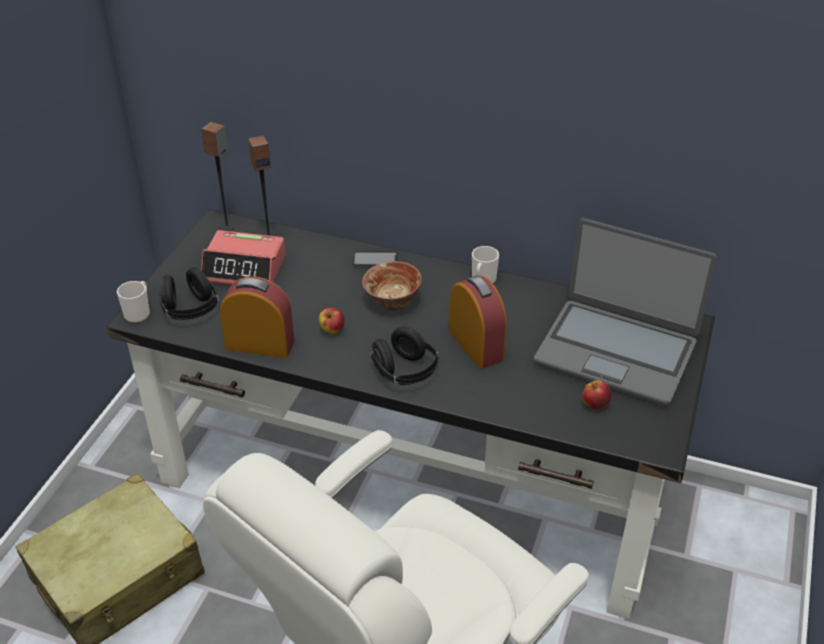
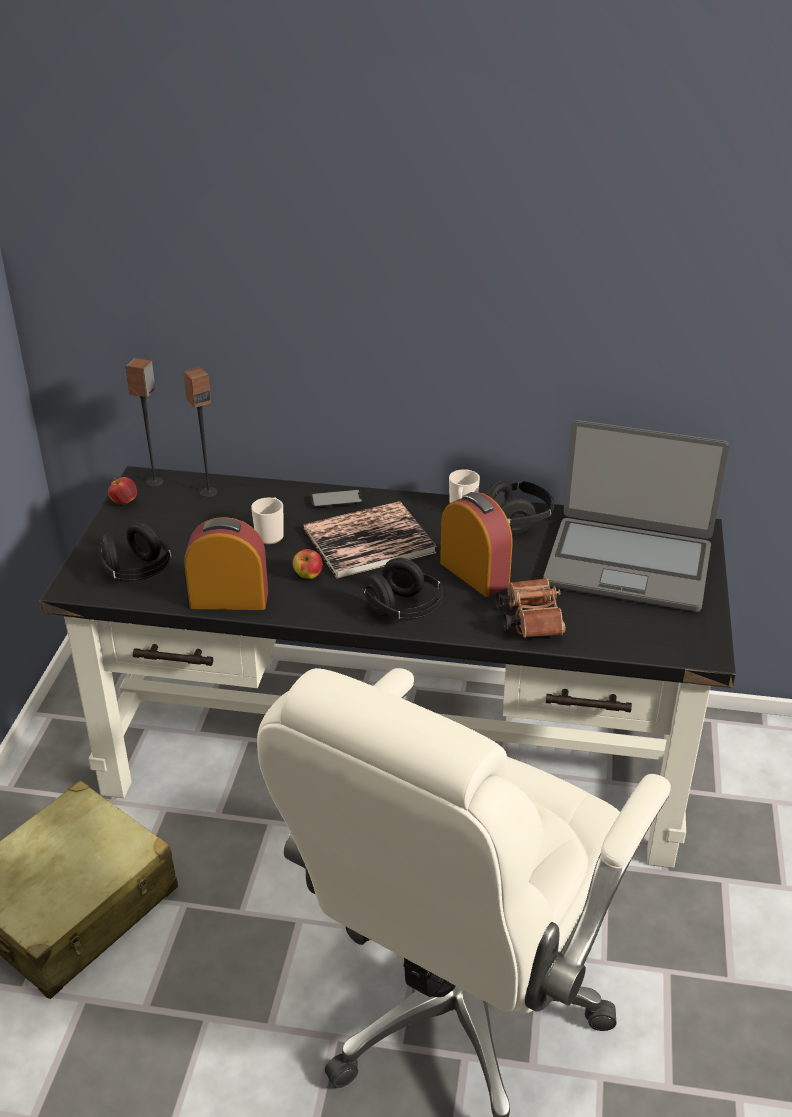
camera: 10 degrees left, 5 degrees down
mug [117,281,150,323] -> mug moved to [251,497,284,544]
alarm clock [201,230,286,285] -> none
bowl [362,261,422,310] -> book [303,501,437,579]
apple [582,381,612,409] -> apple moved to [108,477,137,505]
none -> black headphones [485,481,554,534]
none -> brown binoculars [496,578,566,638]

